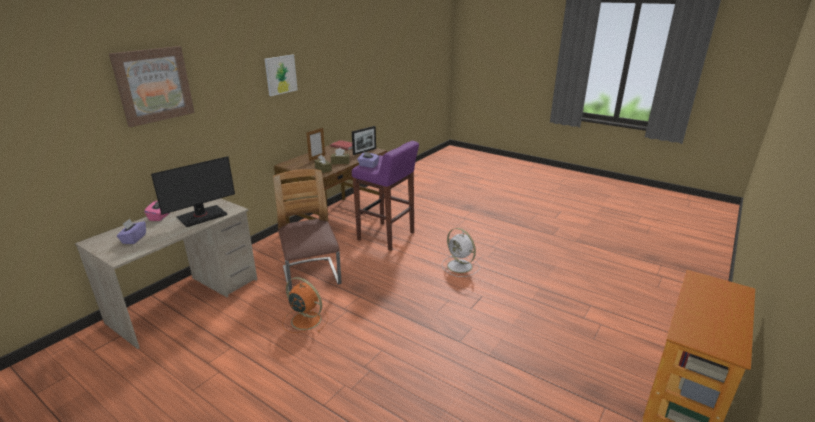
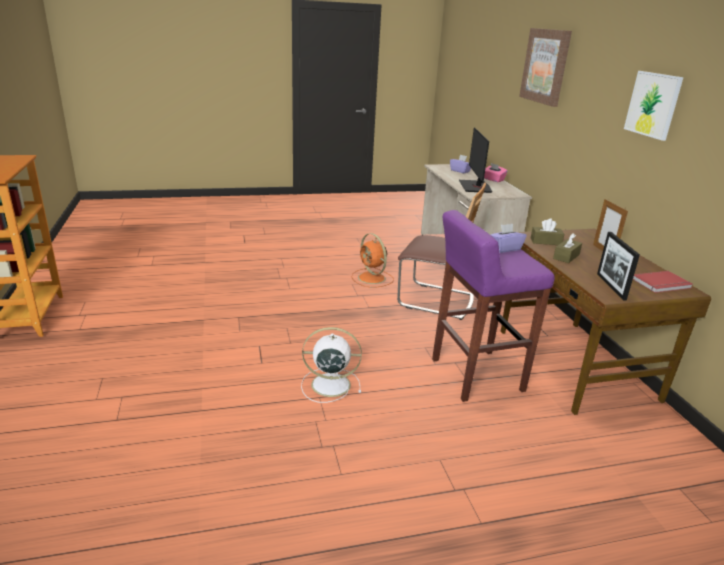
camera: 130 degrees right, 0 degrees up
orange fan [282,277,328,333] -> orange fan turned 75 degrees clockwise [352,233,394,288]

